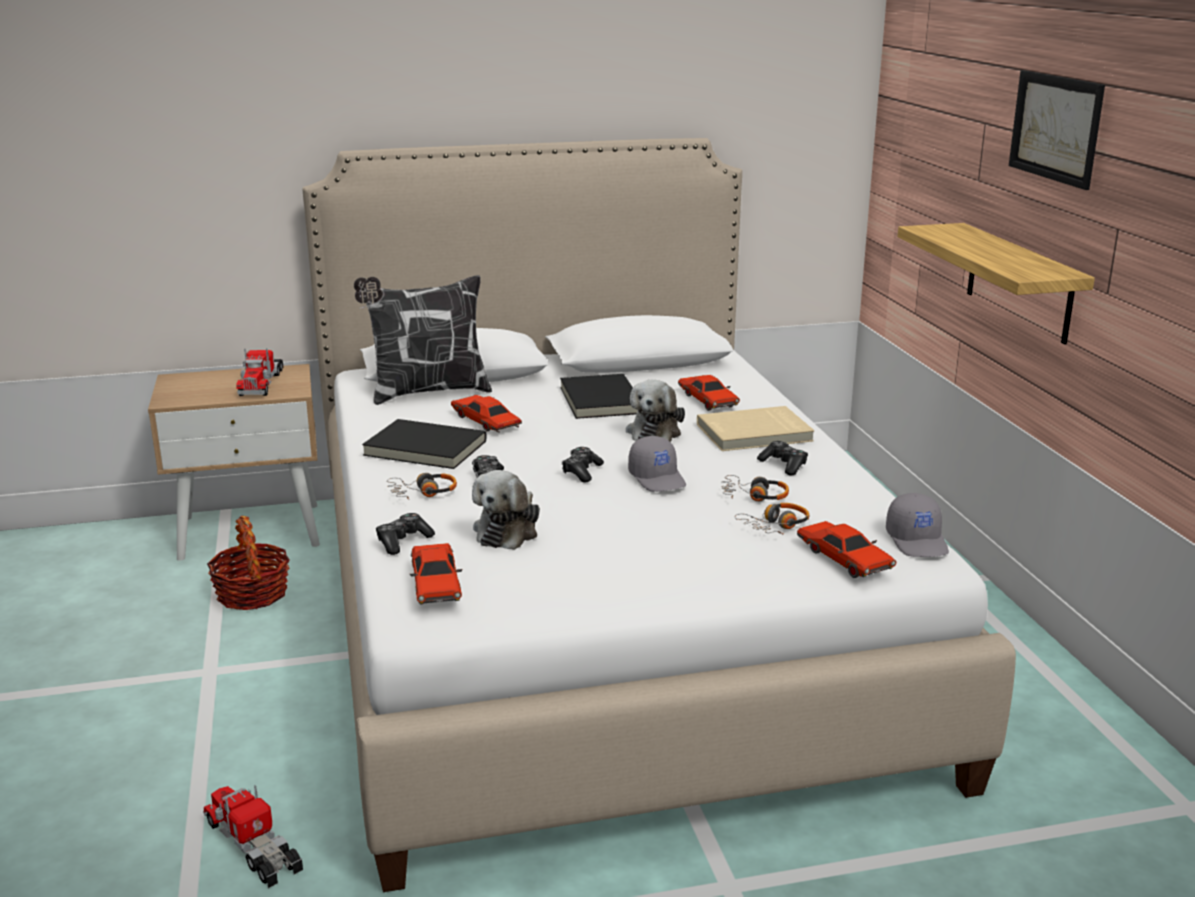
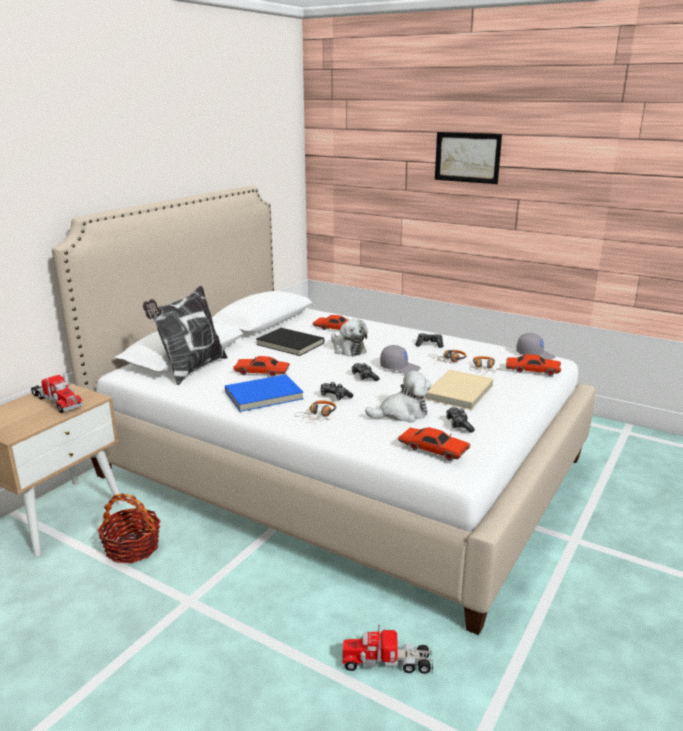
camera: 45 degrees left, 0 degrees up
black book [362,419,487,469] -> blue book [225,374,303,412]
game controller [376,513,435,555] -> game controller moved to [446,407,475,433]
plush toy [472,470,540,550] -> plush toy turned 75 degrees counterclockwise [365,371,431,423]
beige book [697,406,814,451] -> beige book moved to [424,370,494,410]
shelf [897,223,1095,345] -> none

